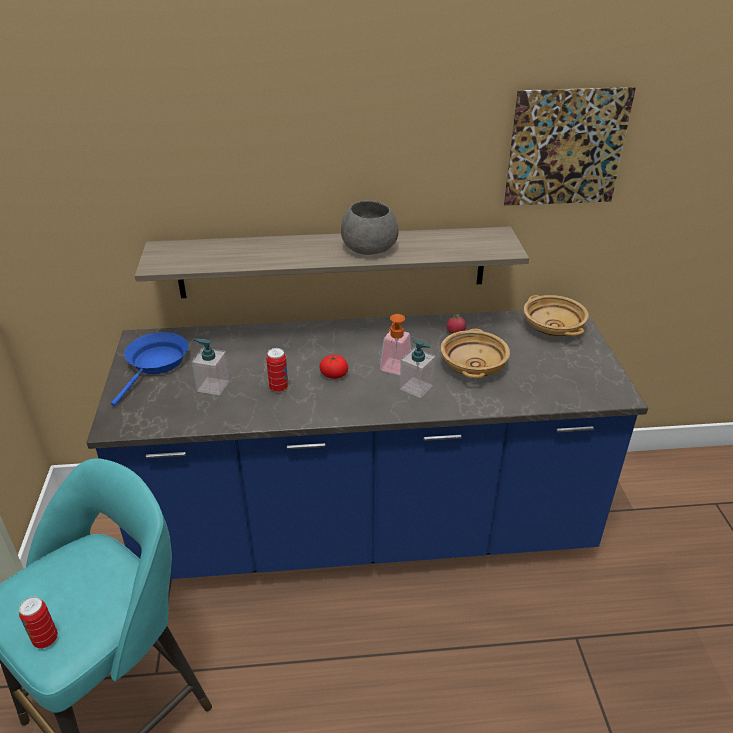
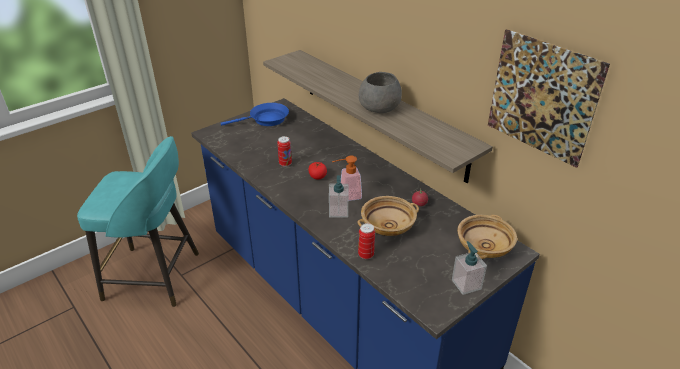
camera: 55 degrees right, 0 degrees up
can [19,597,58,649] -> can moved to [358,223,375,259]
soap dispenser [192,338,230,395] -> soap dispenser moved to [452,241,487,295]

